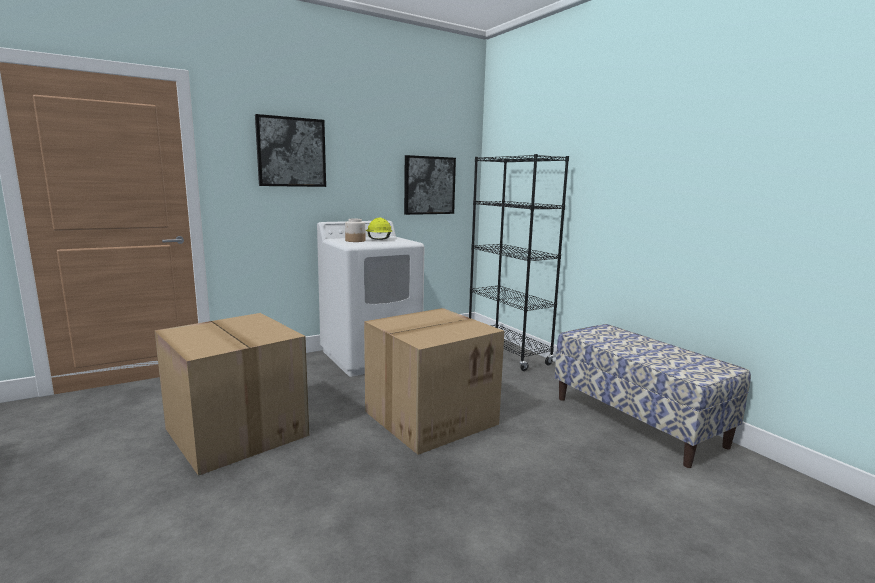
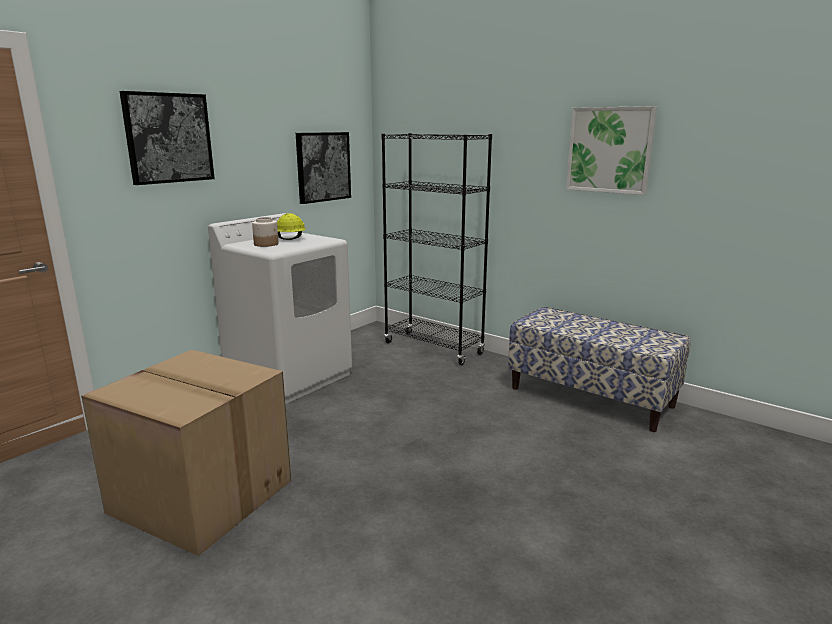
camera: 20 degrees left, 5 degrees up
cardboard box [364,308,504,455] -> none
none -> picture [566,106,657,195]

